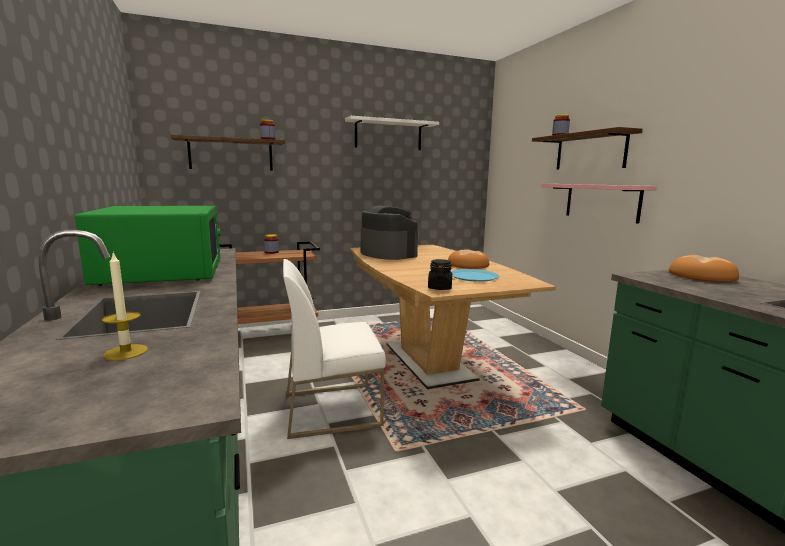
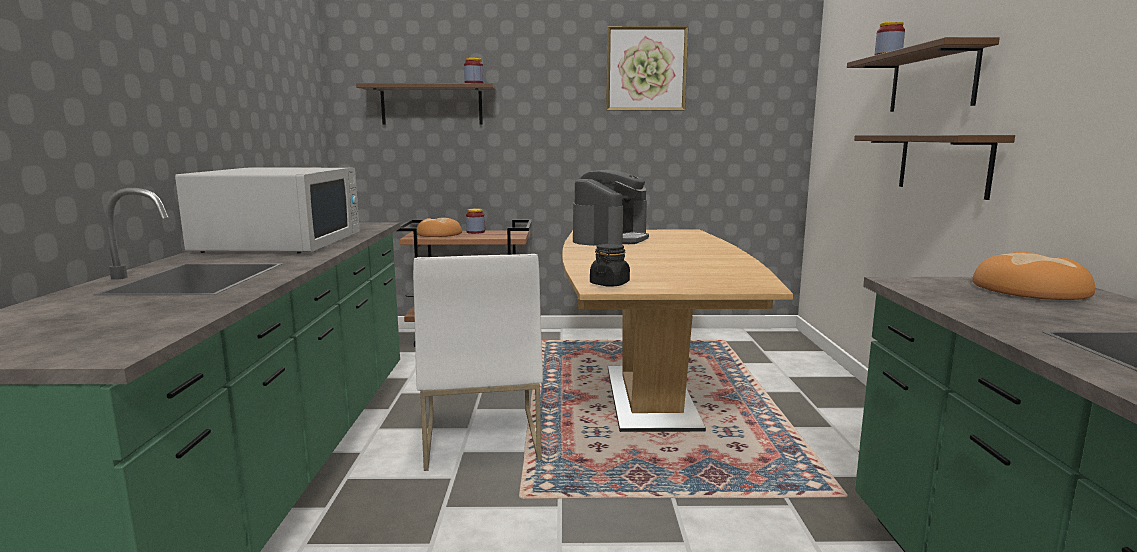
camera: 20 degrees right, 0 degrees up
green microwave [75,206,221,286] -> white microwave [175,168,360,253]
candle [102,252,148,361] -> none
white chair [283,259,386,439] -> white chair turned 105 degrees counterclockwise [413,254,543,471]
white shelf [345,116,439,150] -> picture [606,26,688,111]
coffee machine [360,206,418,260] -> coffee machine turned 45 degrees clockwise [573,170,649,246]
bread [448,250,489,269] -> bread moved to [417,218,462,237]
blue plate [451,269,499,282] -> none
pink shelf [541,184,657,224] -> brown shelf [854,135,1015,200]

